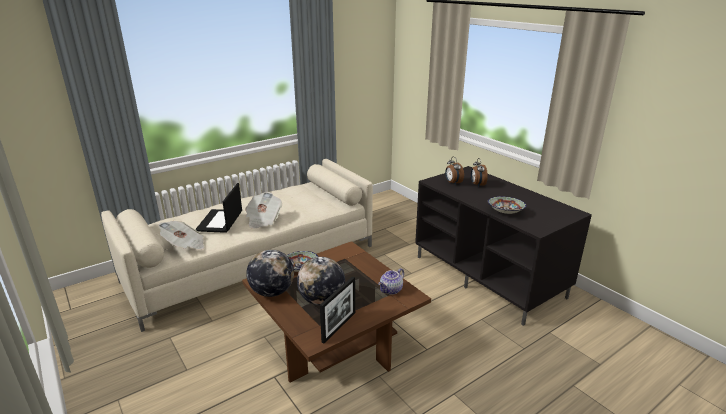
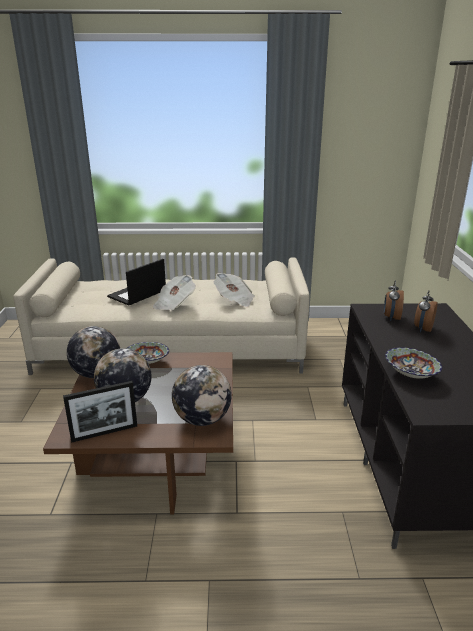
camera: 35 degrees right, 0 degrees up
newspaper [158,221,204,250] -> newspaper moved to [214,273,255,307]
teapot [378,268,404,295] -> globe [172,365,232,426]

